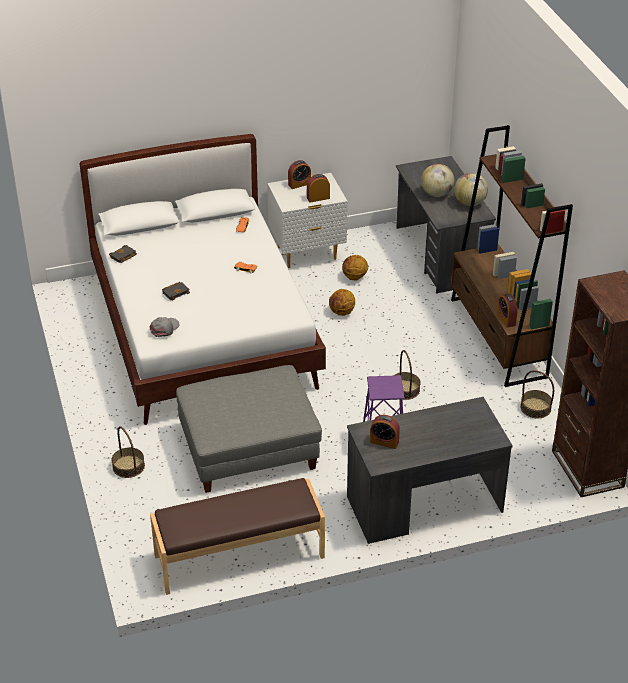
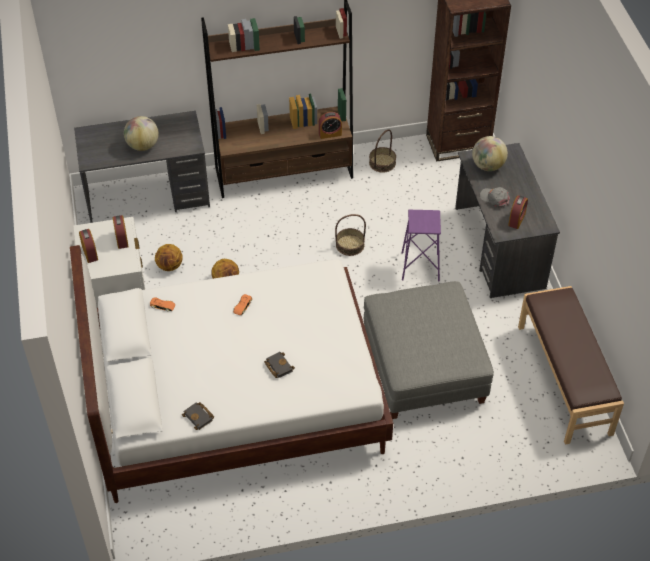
camera: 85 degrees left, 10 degrees up
basket [112,426,145,478] -> none
grey cap [149,317,179,337] -> grey cap moved to [480,187,510,208]
globe [454,173,488,206] -> globe moved to [472,136,508,171]

